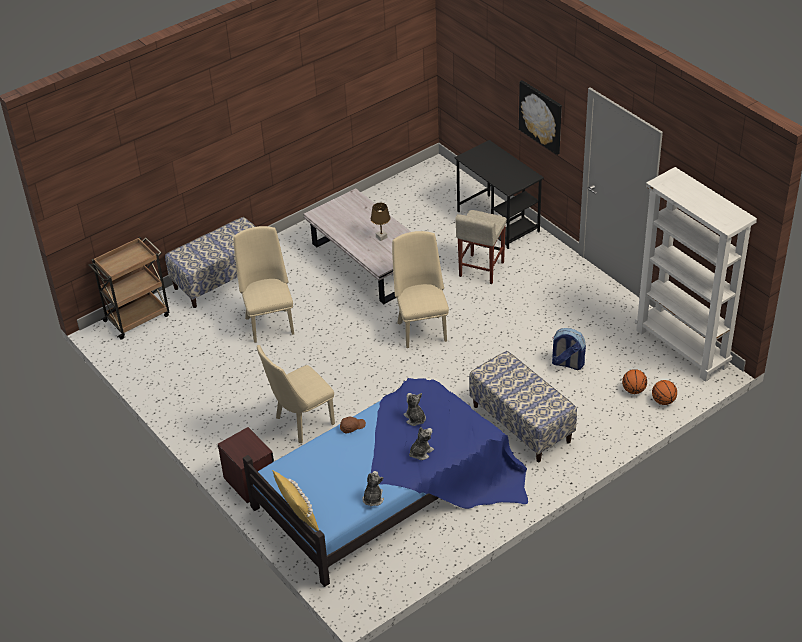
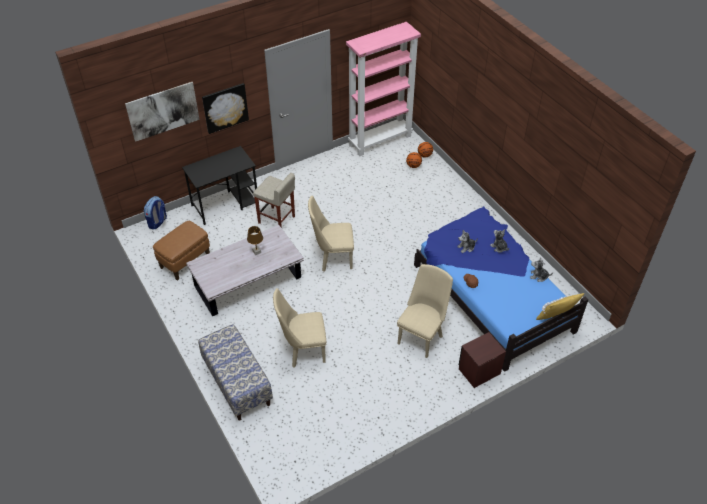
camera: 85 degrees left, 5 degrees up
brown cart [89,237,169,340] -> none
beige chair [257,345,335,443] -> beige chair turned 120 degrees counterclockwise [397,264,453,358]
bench [469,351,577,462] -> none
backpack [552,328,586,370] -> backpack moved to [144,196,167,229]
white bookcase [635,167,757,382] -> pink bookcase [346,22,421,156]
none -> picture [125,82,200,142]
none -> brown ottoman [153,221,210,281]

